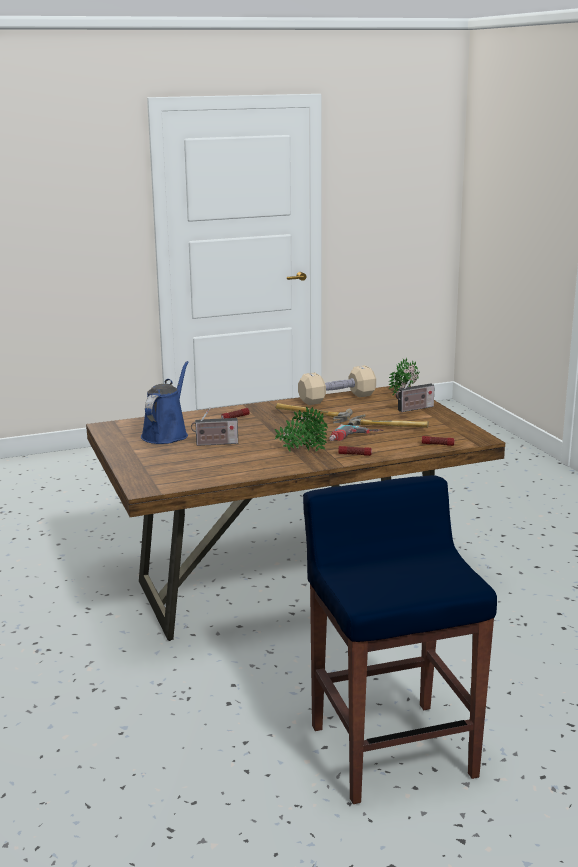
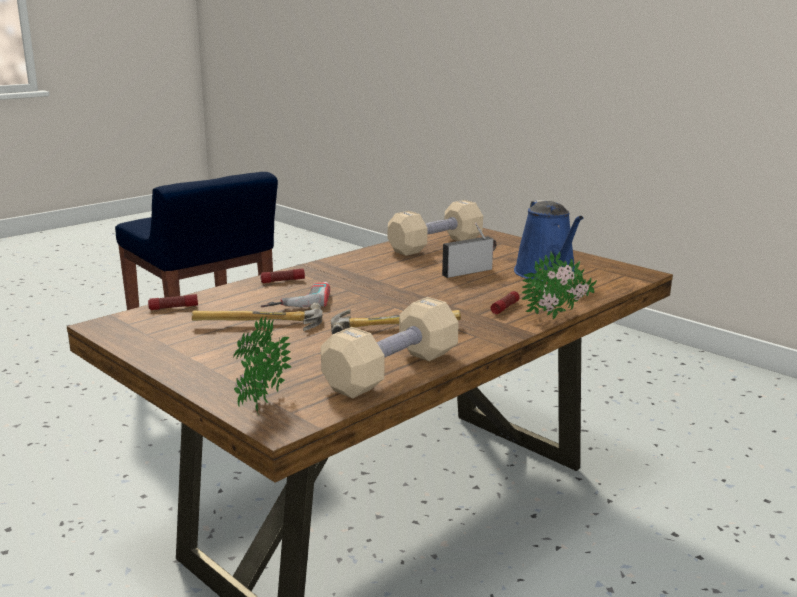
camera: 155 degrees right, 0 degrees up
potted plant [275,407,328,452] -> potted plant moved to [522,252,597,319]
radio [396,376,435,412] -> none
none -> beige dumbbell [388,200,483,256]

